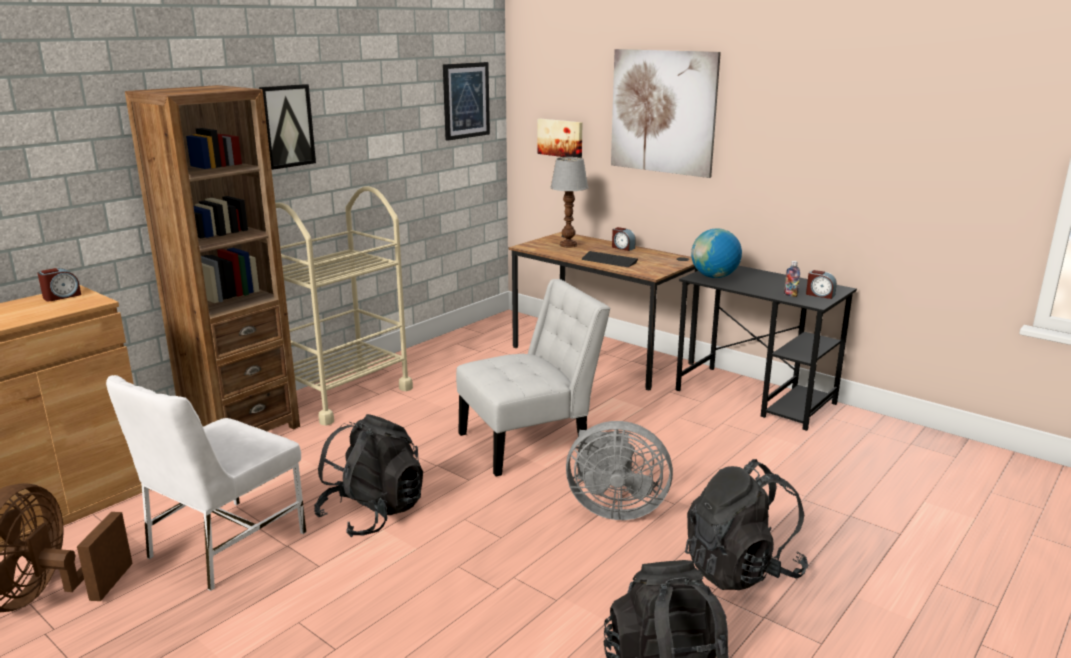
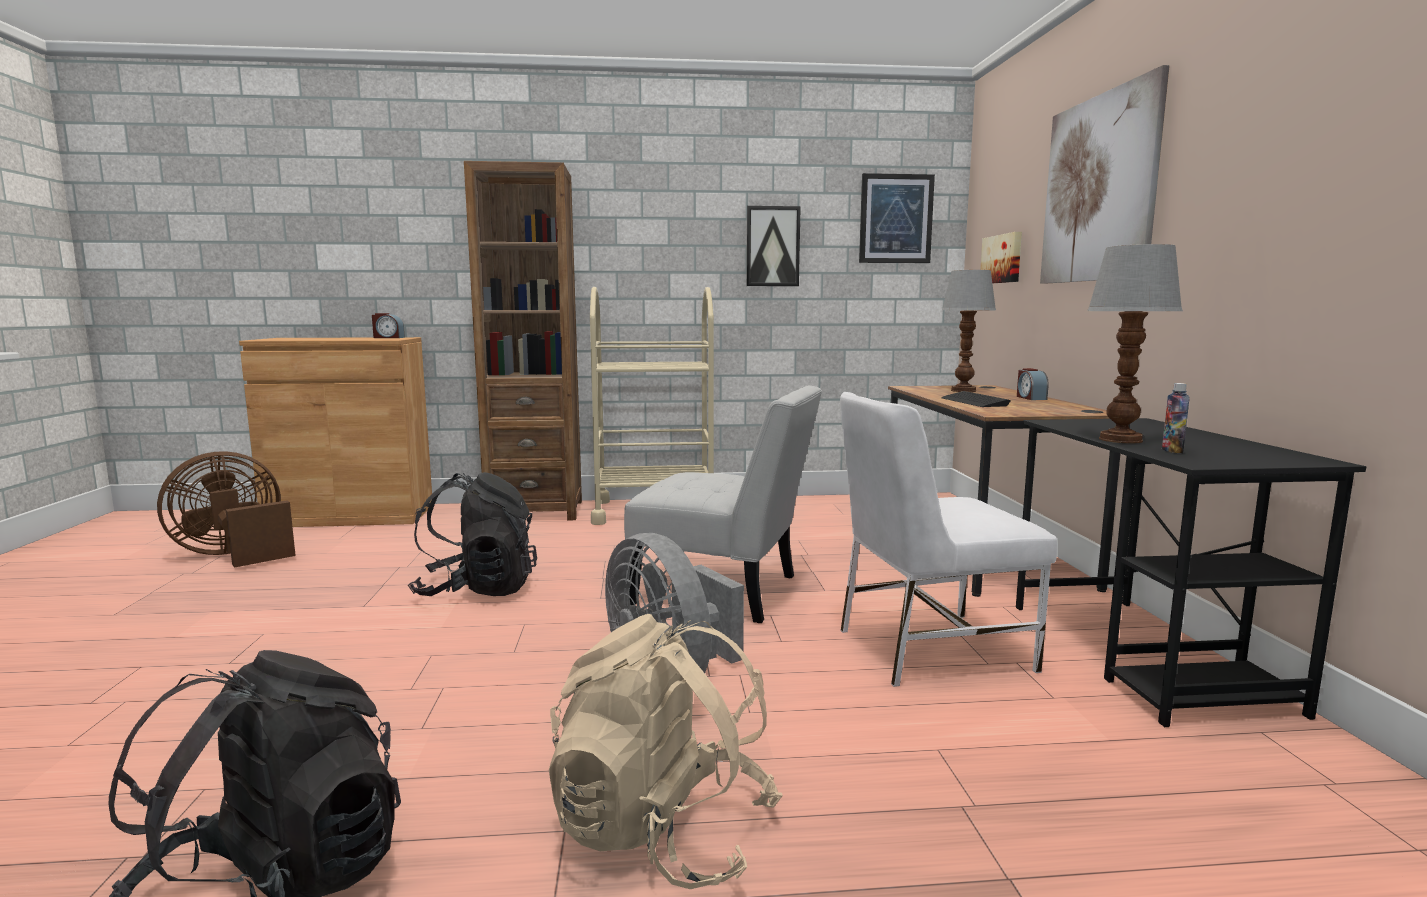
camera: 45 degrees right, 10 degrees down
white chair [106,375,306,591] -> white chair moved to [840,392,1058,687]
picture [259,84,316,170] -> picture moved to [746,206,801,286]
black backpack [685,459,808,590] -> beige backpack [549,614,783,889]
globe [691,228,742,278] -> none
alarm clock [806,270,837,299] -> none
none -> table lamp [1087,244,1183,443]

